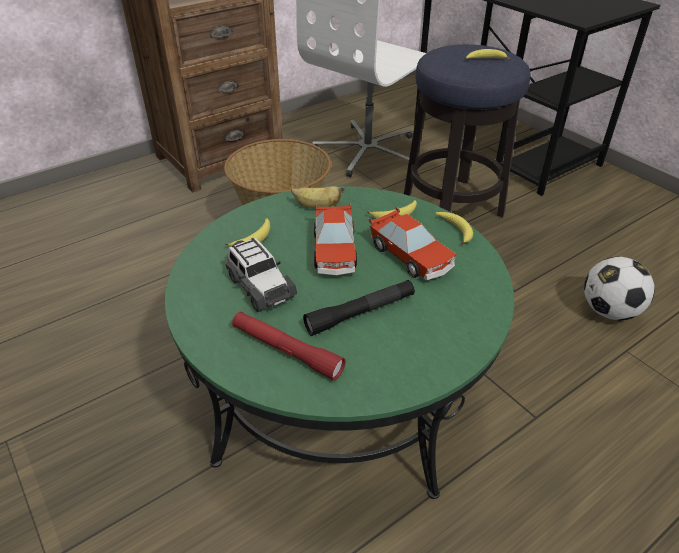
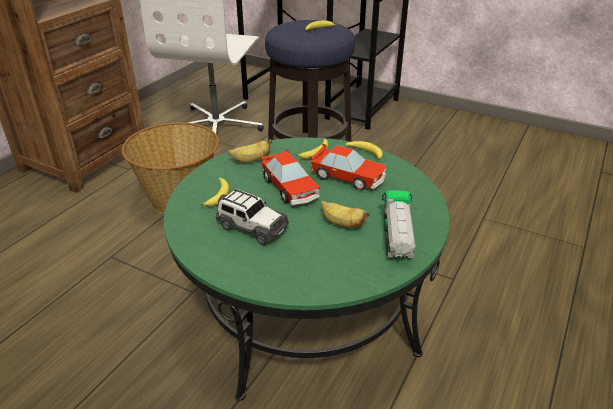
camera: 25 degrees left, 5 degrees down
red flashlight [232,312,346,381] -> none
black flashlight [303,280,415,336] -> banana [321,201,370,228]
football [584,256,655,321] -> none
none -> toy truck [382,191,416,258]

